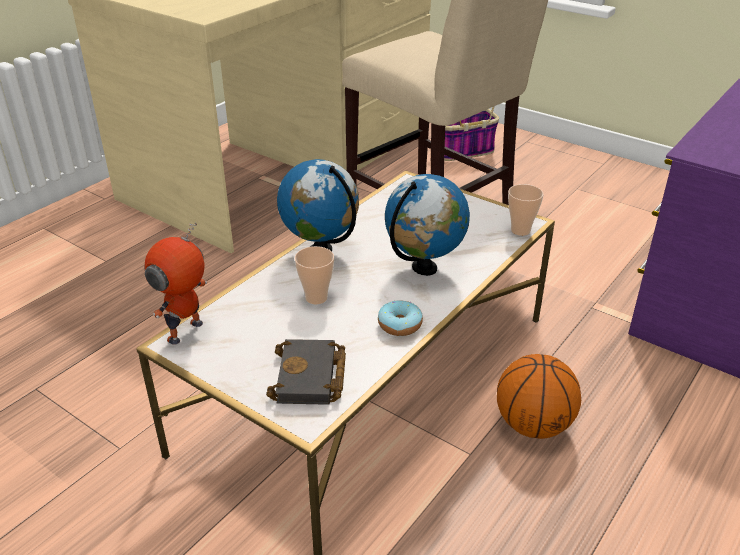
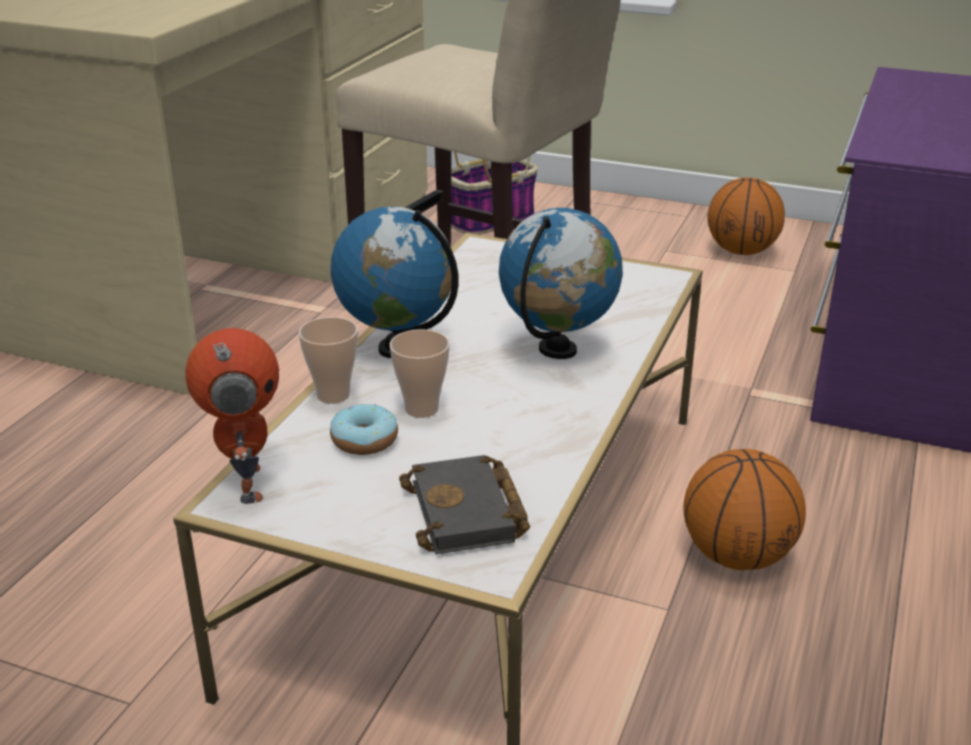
camera: 15 degrees left, 5 degrees down
toy robot [144,222,207,345] -> toy robot turned 150 degrees clockwise [185,328,279,504]
donut [378,301,423,336] -> donut moved to [330,404,398,455]
cup [508,184,544,236] -> cup moved to [299,317,358,404]
none -> basketball [707,177,785,255]

